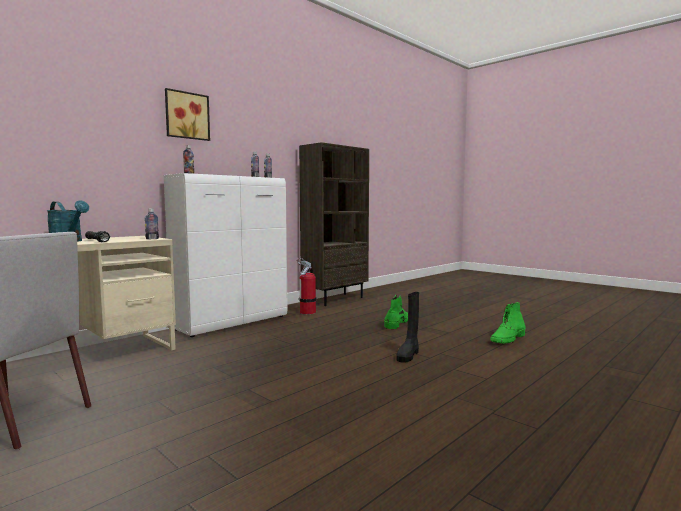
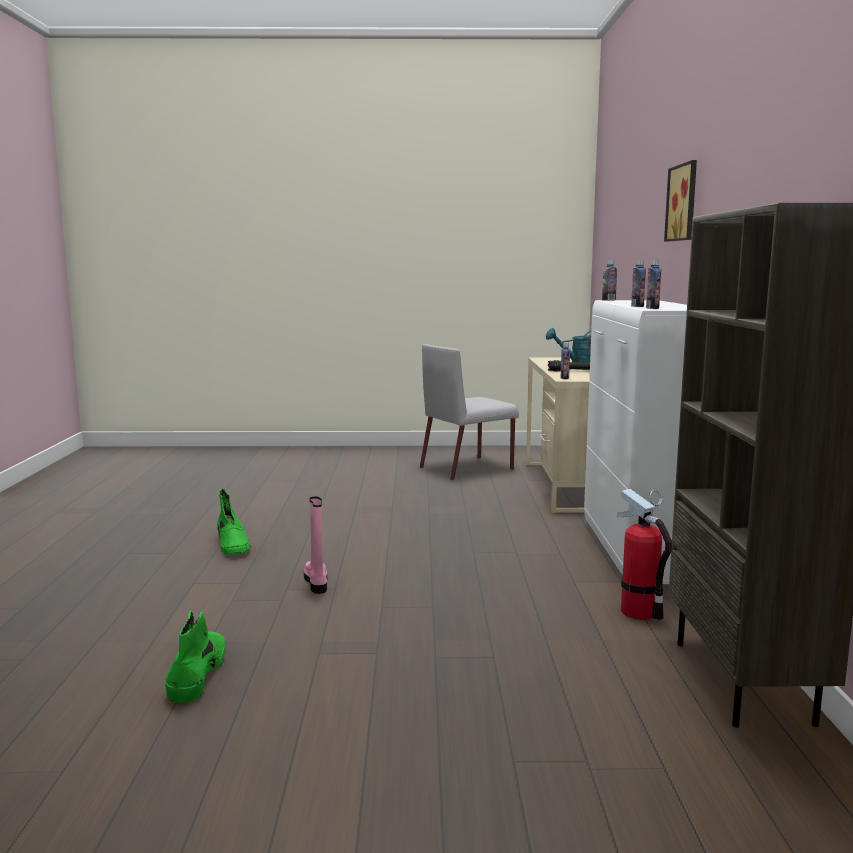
camera: 135 degrees right, 5 degrees up
green boot [384,295,408,329] -> green boot moved to [217,489,251,555]
black boot [396,292,419,363] -> pink boot [304,497,327,594]

